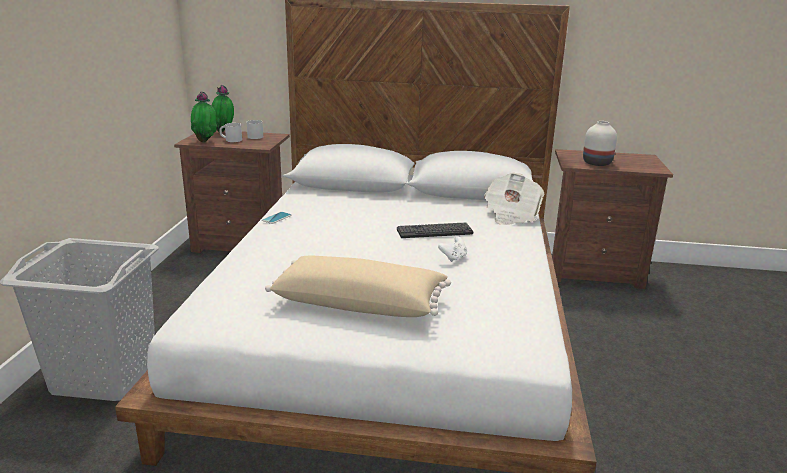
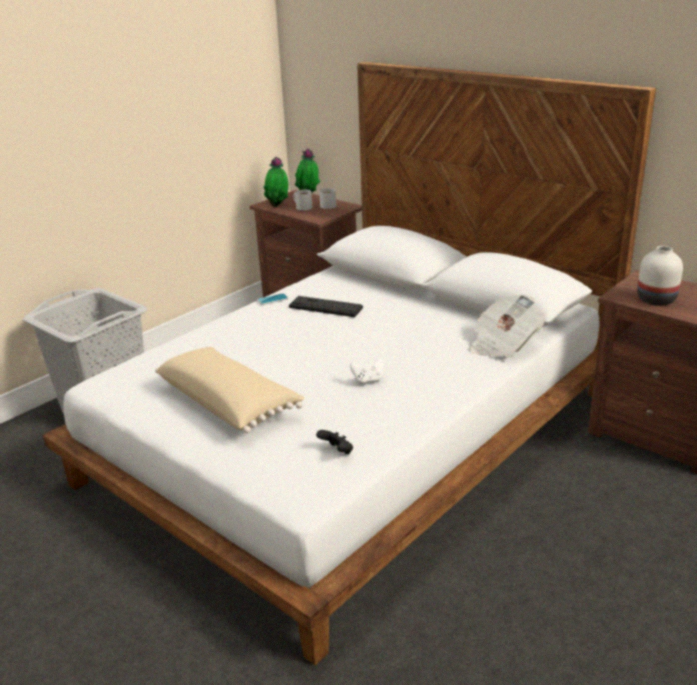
camera: 35 degrees right, 5 degrees up
keyboard [397,222,473,238] -> keyboard moved to [289,296,363,317]
none -> black game controller [316,430,353,454]

